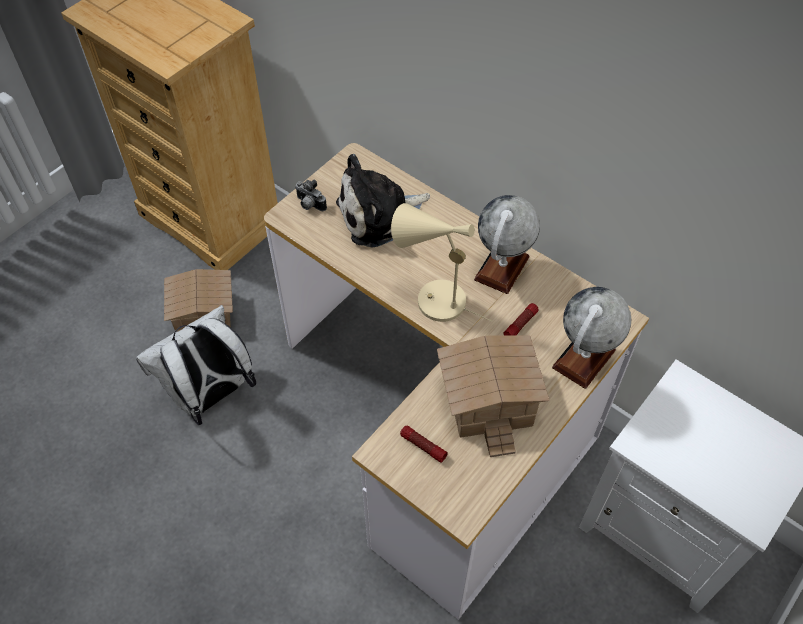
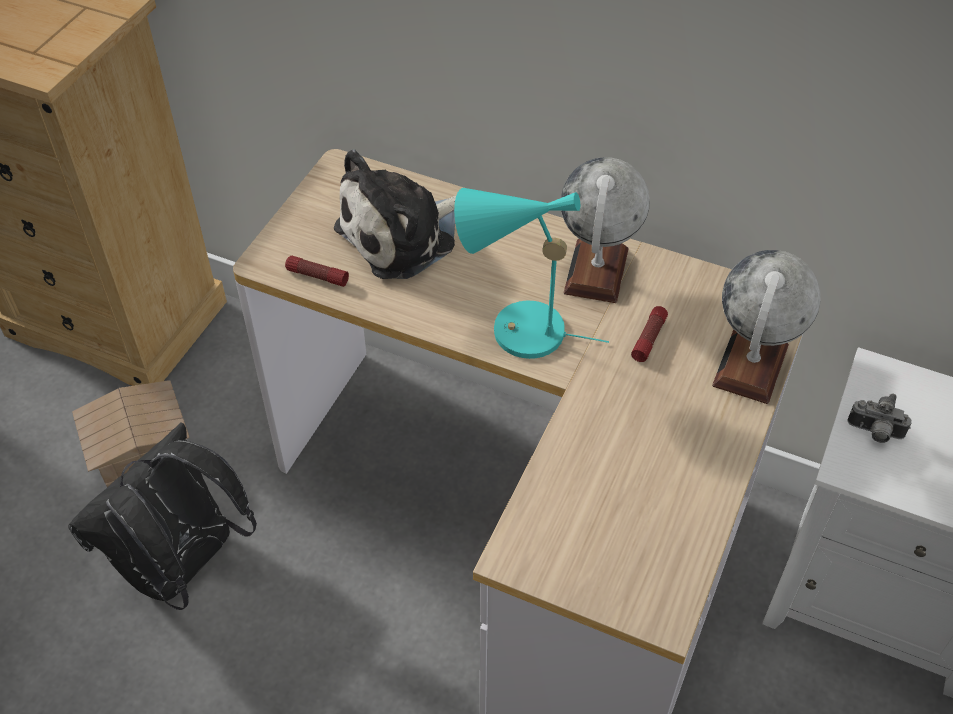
camera: 15 degrees left, 5 degrees down
white backpack [136,305,256,425] -> black backpack [68,422,257,610]
camera [295,180,327,211] -> camera moved to [848,394,912,443]
beige table lamp [391,203,492,322] -> turquoise table lamp [454,188,609,359]
flashlight [400,426,448,463] -> flashlight moved to [285,256,349,287]
toy house [437,335,549,457] -> none

